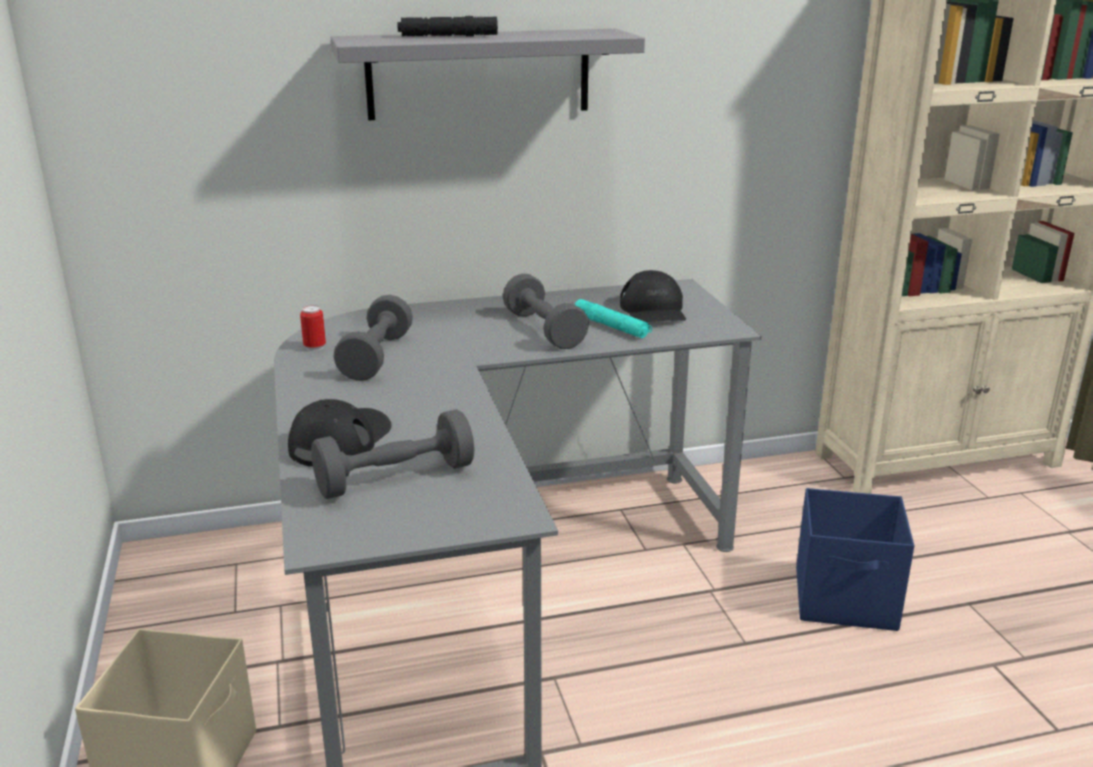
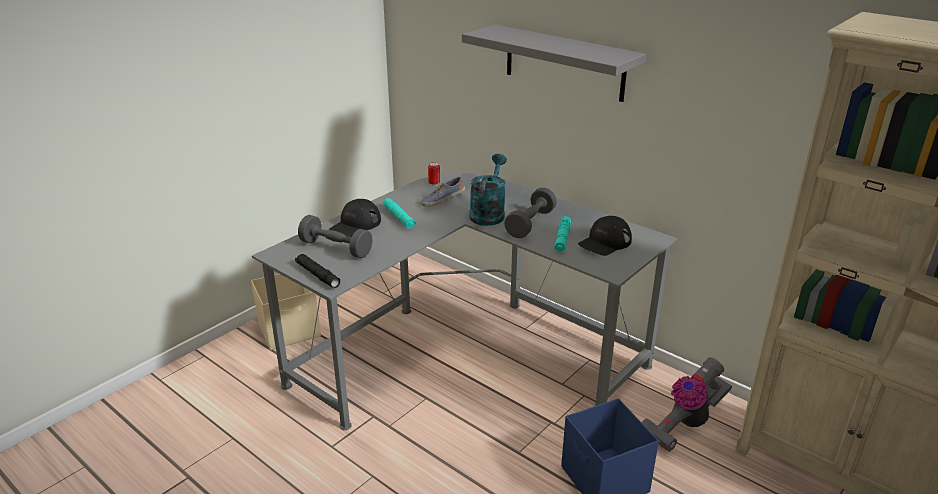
camera: 55 degrees right, 5 degrees up
black cap [288,399,392,467] -> black cap turned 135 degrees clockwise [329,199,381,237]
grey dumbbell [334,295,413,381] -> shoe [421,177,465,207]
black flashlight [397,16,498,36] -> black flashlight moved to [295,254,341,288]
none -> turquoise flashlight [383,198,416,229]
none -> turquoise watering can [469,154,507,226]
none -> vacuum cleaner [642,357,732,452]

